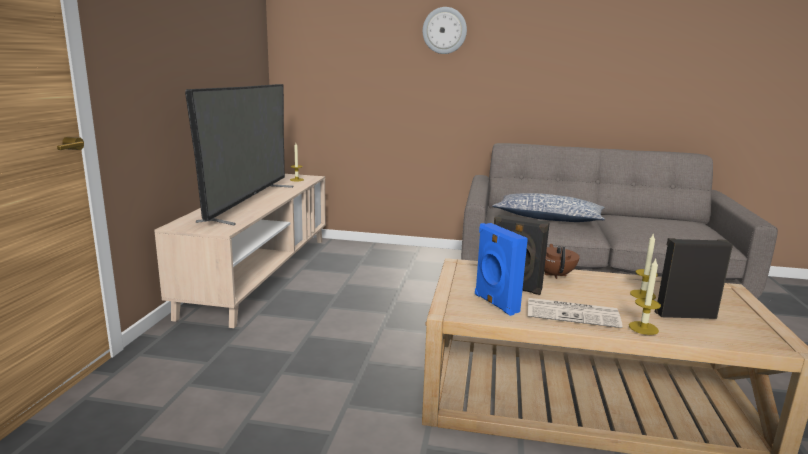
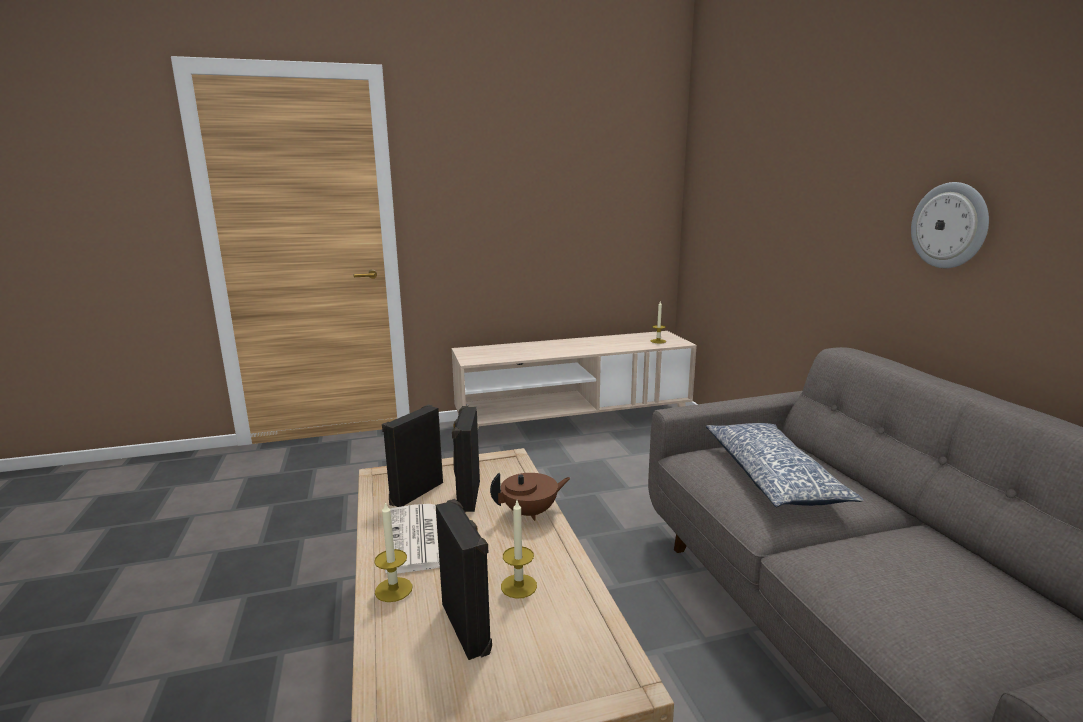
camera: 65 degrees right, 0 degrees up
television [185,84,293,226] -> none
wall clock [423,7,467,54] -> wall clock moved to [911,182,989,268]
blue speaker [475,223,528,316] -> black speaker [382,404,443,507]

